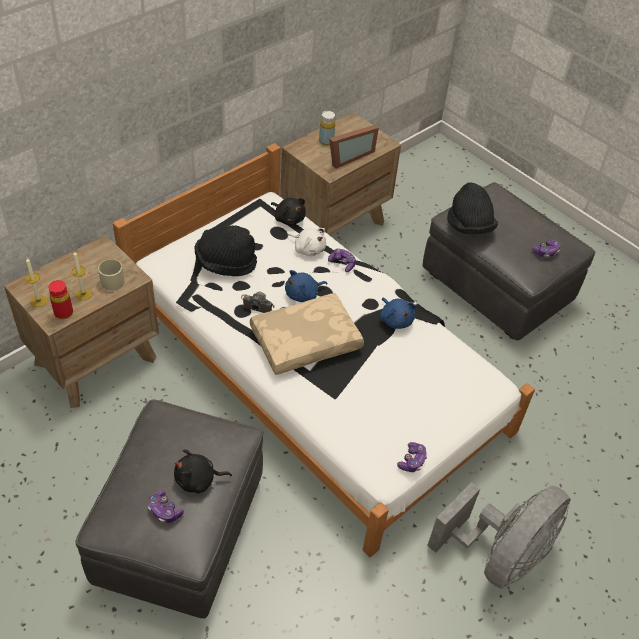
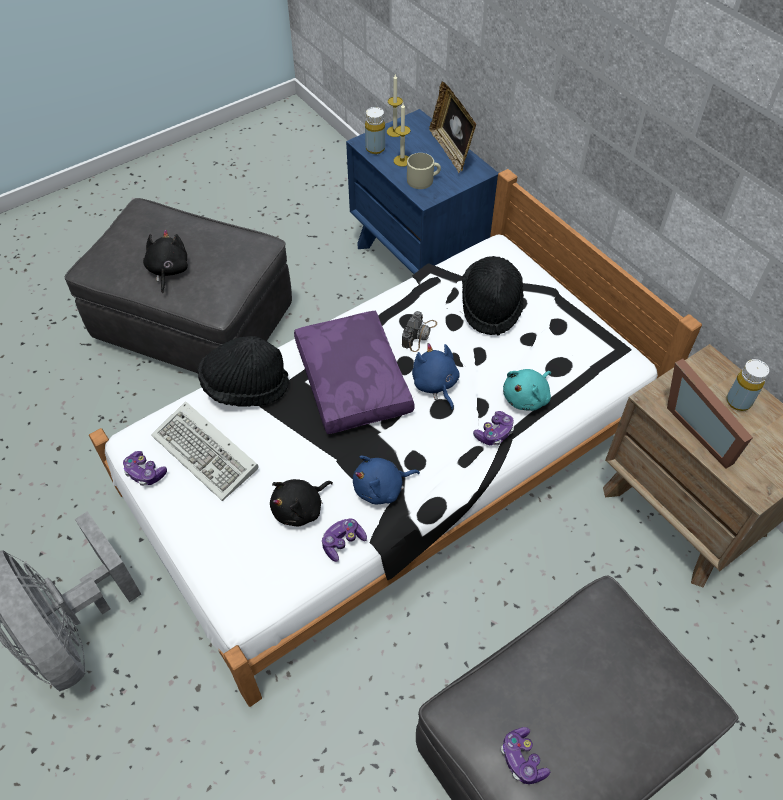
camera: 100 degrees right, 5 degrees up
brown nightstand [4,235,159,408] -> blue nightstand [346,109,498,274]
red bottle [49,280,73,320] -> yellow bottle [365,107,385,154]
game controller [148,491,184,523] -> game controller moved to [322,519,367,562]
beige pillow [250,293,364,375] -> purple pillow [294,310,415,434]
black plush toy [271,198,306,225] -> black plush toy moved to [270,479,333,527]
white plush toy [288,228,326,256] -> turquoise plush toy [503,369,551,411]
black hat [447,182,498,234] -> black hat moved to [197,336,289,407]
none -> keyboard [151,401,259,501]
none -> picture frame [429,82,476,173]

